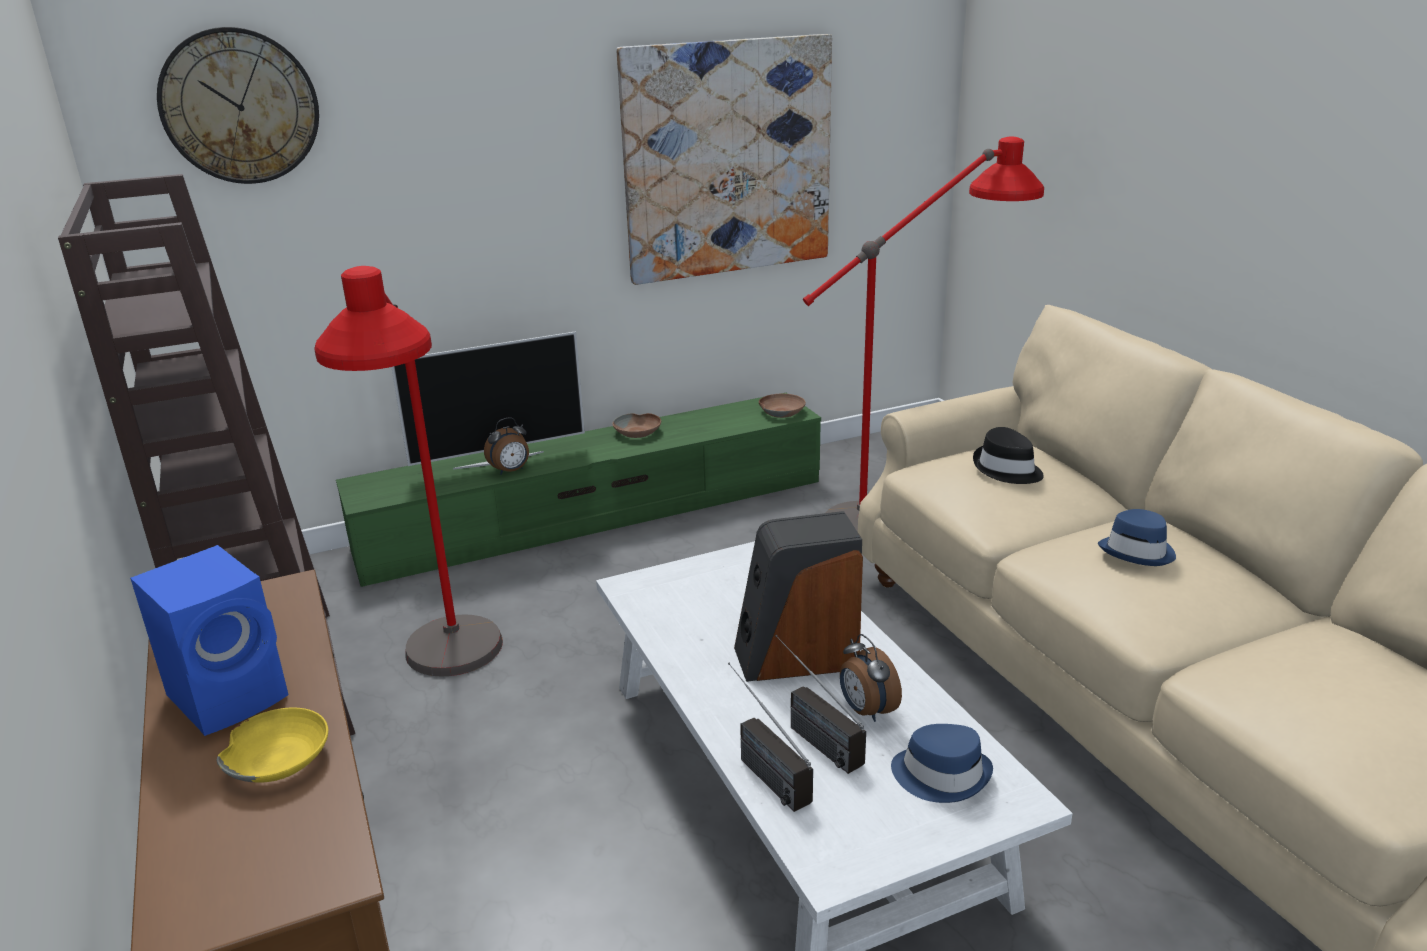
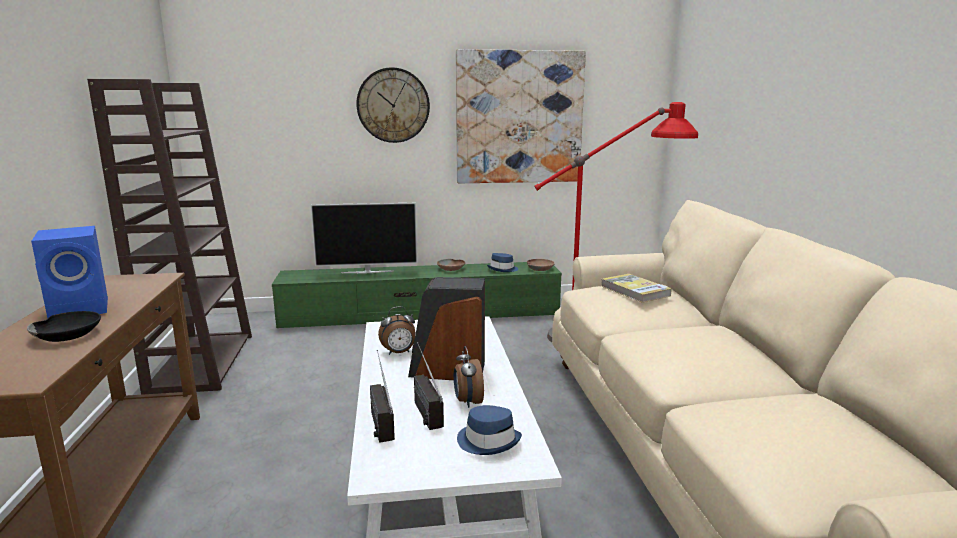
camera: 15 degrees right, 10 degrees down
wall clock [157,27,319,184] -> wall clock moved to [356,67,430,143]
yellow bowl [217,707,328,783] -> black bowl [27,311,101,342]
red floor lamp [314,266,503,677] -> none
alarm clock [484,417,529,475] -> alarm clock moved to [378,307,415,355]
black hat [973,427,1044,484] -> book [601,274,672,303]
blue hat [1098,509,1176,566] -> blue hat moved to [487,253,518,272]

